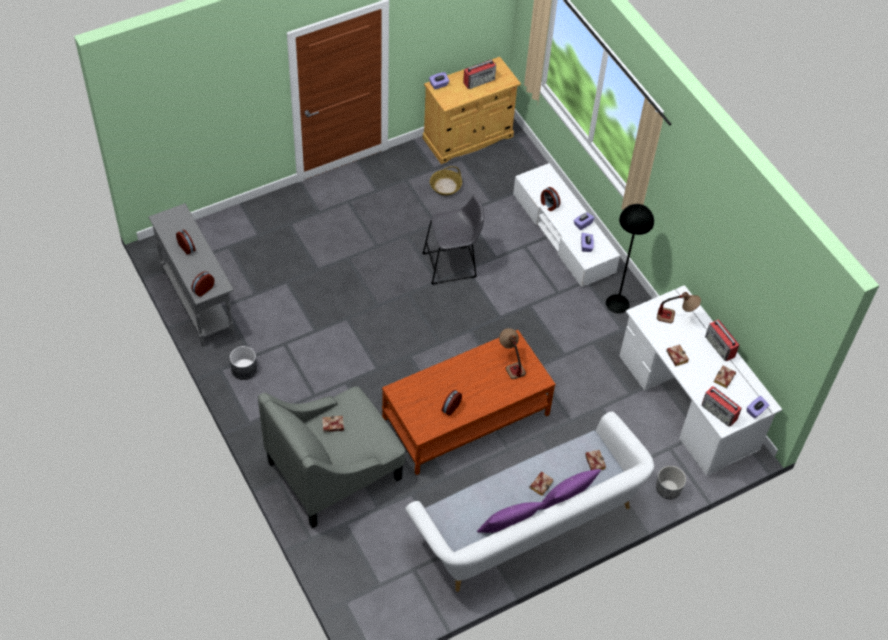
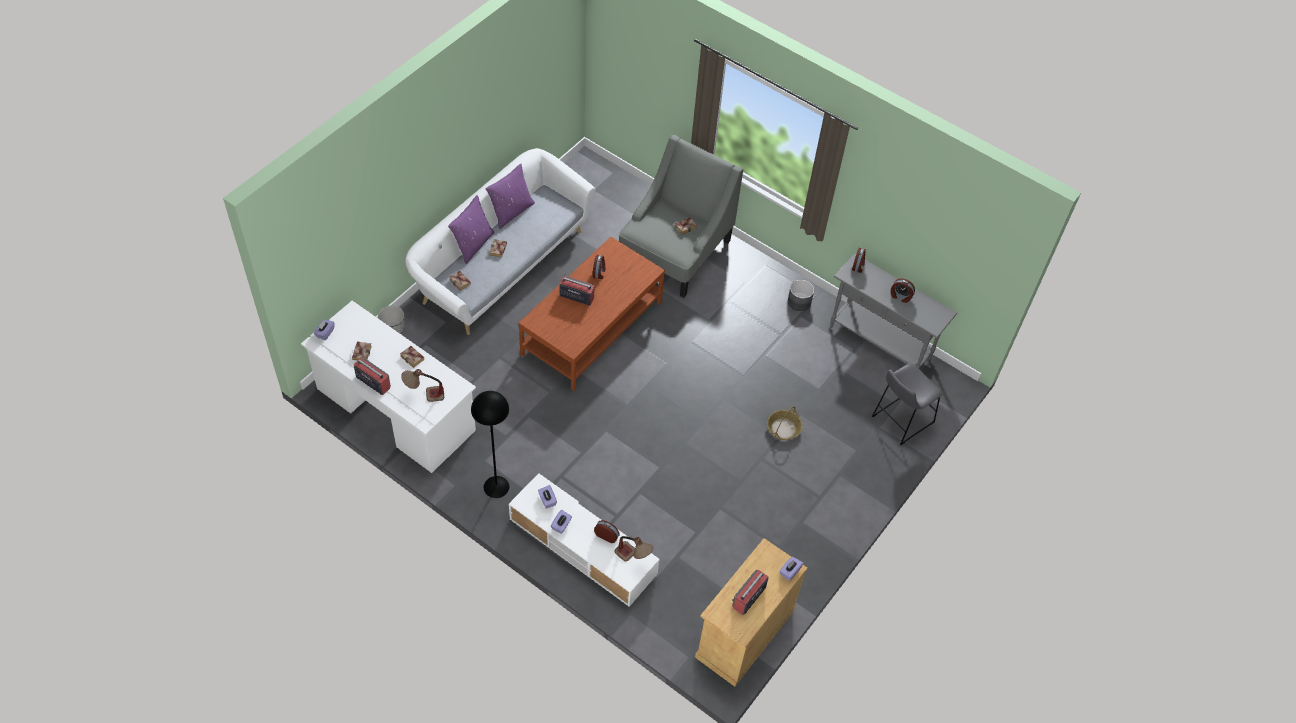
camera: 155 degrees right, 0 degrees up
grey stool [422,195,484,285] -> grey stool moved to [872,364,942,445]
basket [430,166,462,196] -> basket moved to [767,406,802,440]
table lamp [499,328,526,379] -> table lamp moved to [614,536,653,561]
radio [702,386,742,427] -> radio moved to [559,273,594,306]

